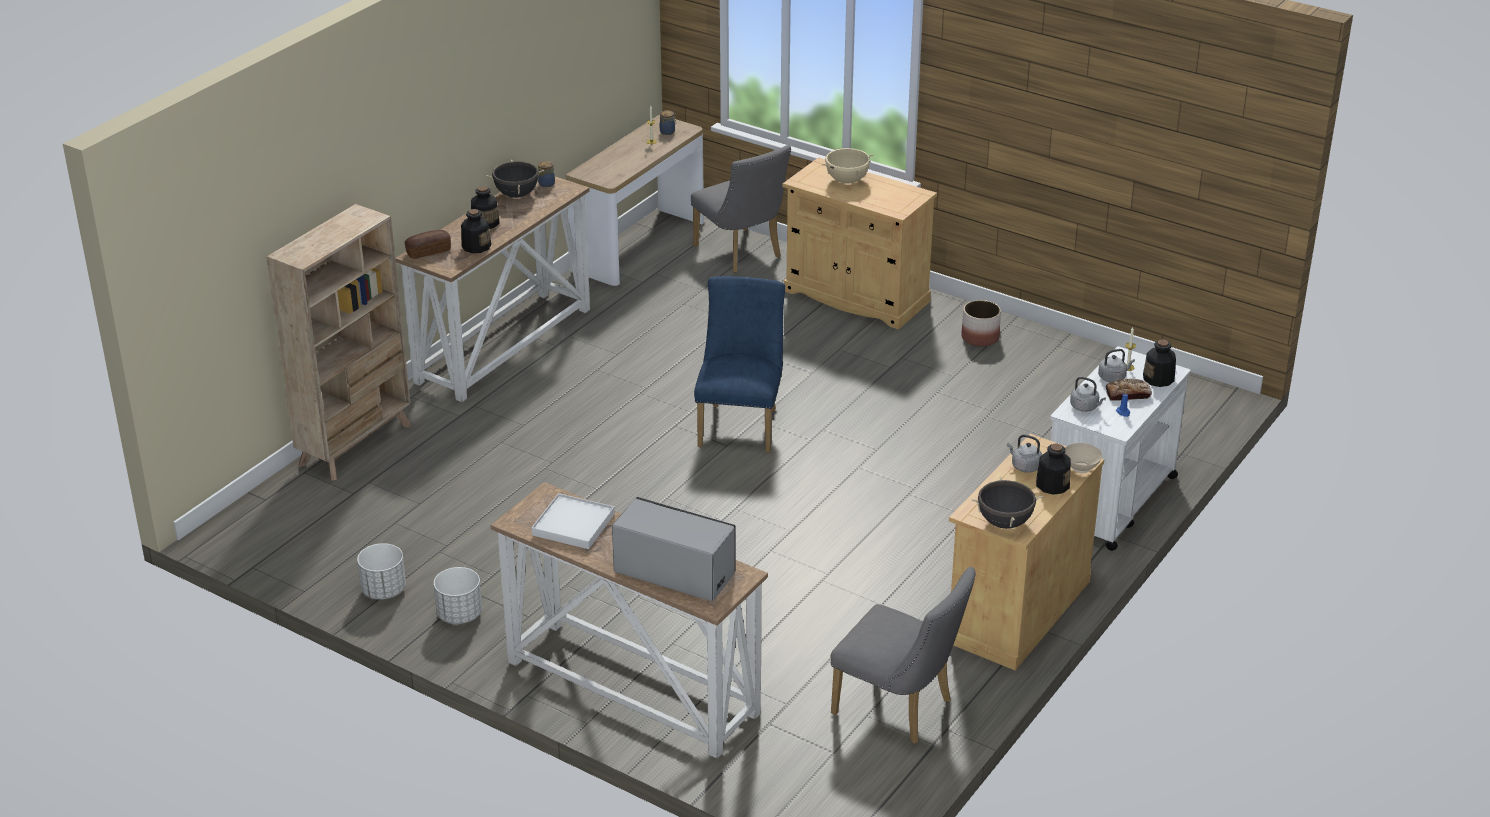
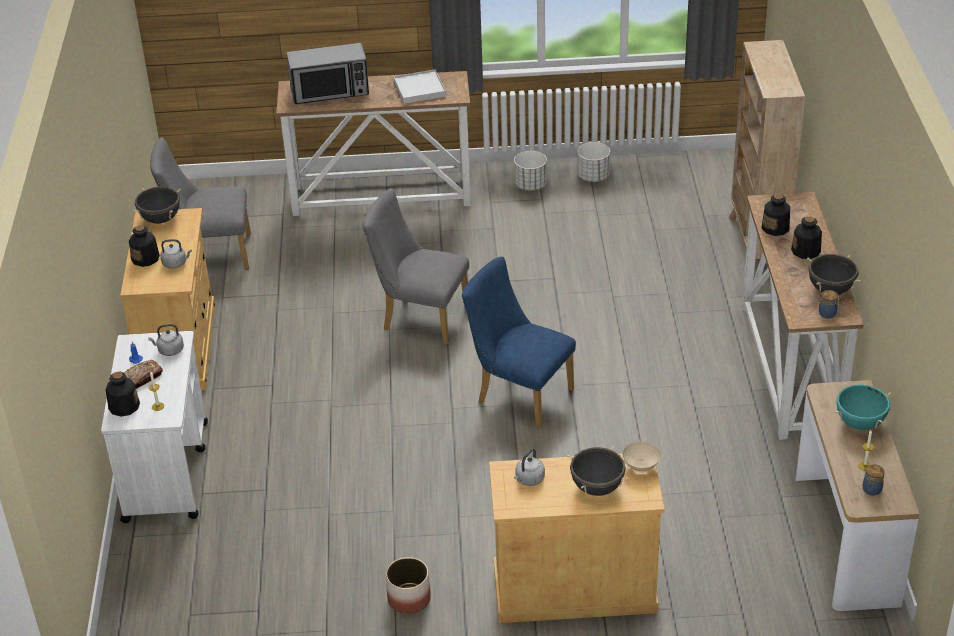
camera: 145 degrees right, 5 degrees up
bread [405,230,451,259] -> none
grey chair [691,145,791,273] -> grey chair moved to [363,188,469,345]
blue chair [694,276,785,453] -> blue chair turned 150 degrees clockwise [462,256,576,428]
beige cooking pot [822,148,873,184] -> black cooking pot [567,446,629,496]
beige bowl [1065,443,1102,473] -> beige bowl moved to [623,442,661,473]
grey kettle [1098,349,1135,382] -> grey kettle moved to [514,448,545,486]
none -> turquoise cooking pot [835,383,891,430]

